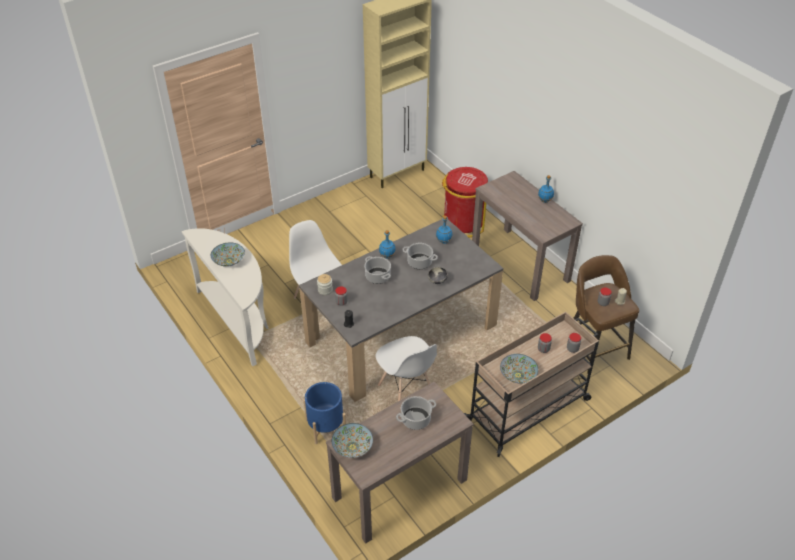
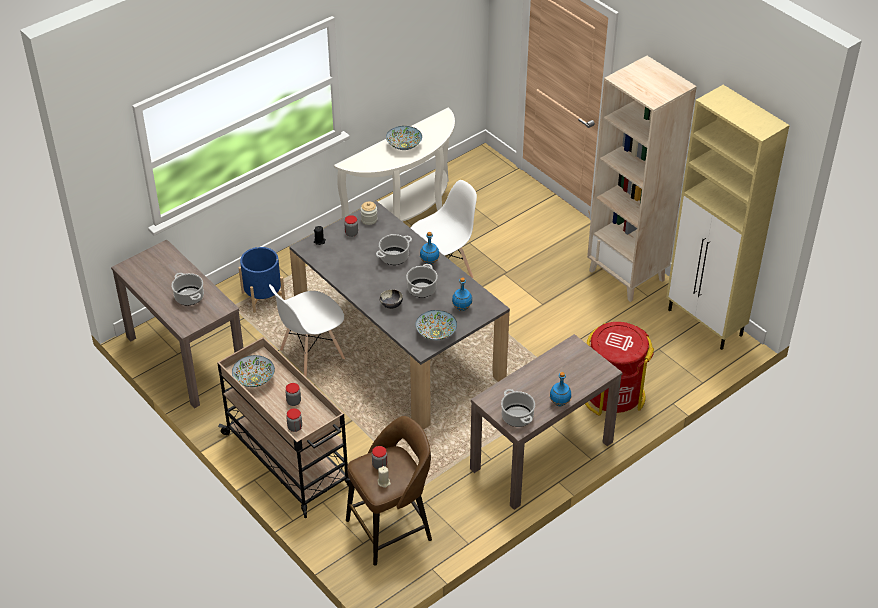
camera: 85 degrees right, 0 degrees up
bowl [331,423,373,458] -> bowl moved to [416,310,457,340]
none -> cooking pot [501,389,535,427]
none -> beige bookcase [587,56,697,302]

